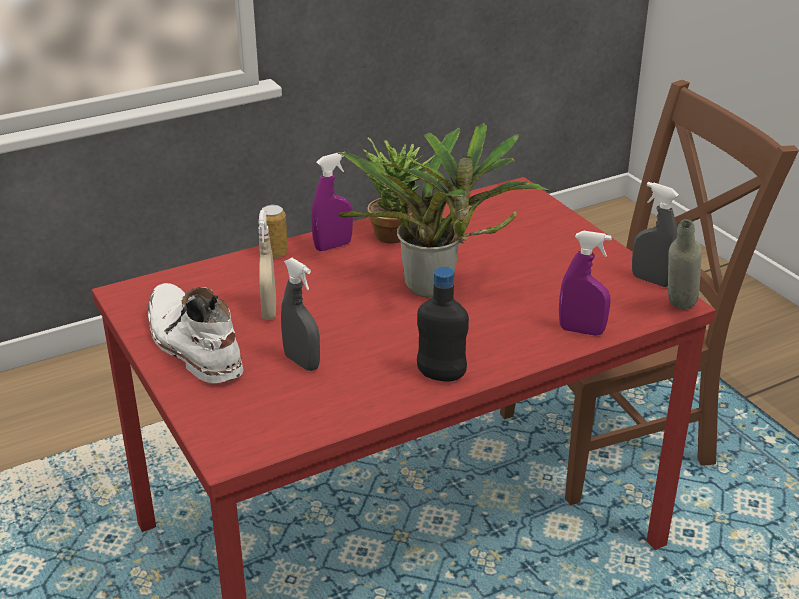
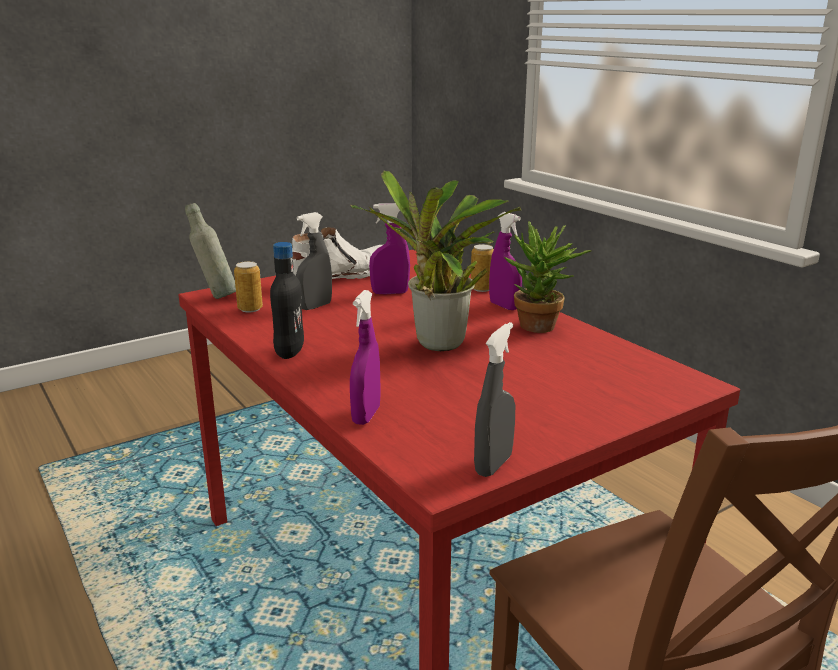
camera: 85 degrees right, 10 degrees down
beige spray bottle [259,210,276,320] -> purple spray bottle [369,203,410,294]
grey bottle [668,219,702,309] -> grey bottle moved to [185,203,236,299]
none -> can [234,261,263,312]

